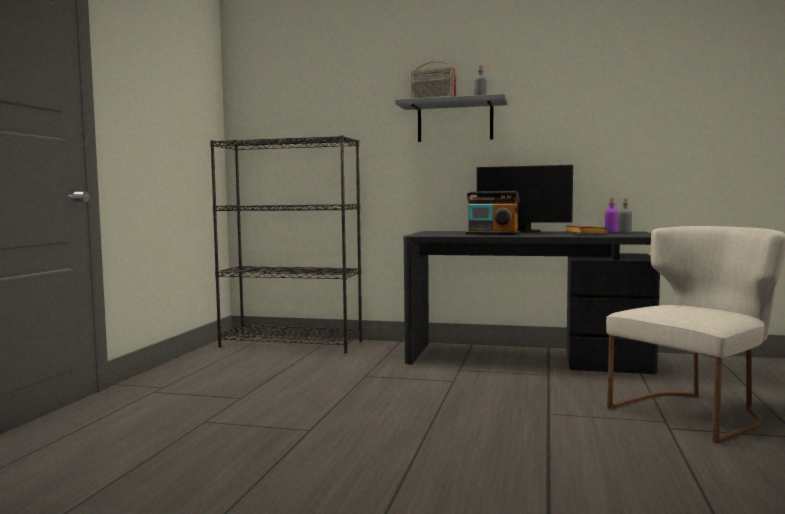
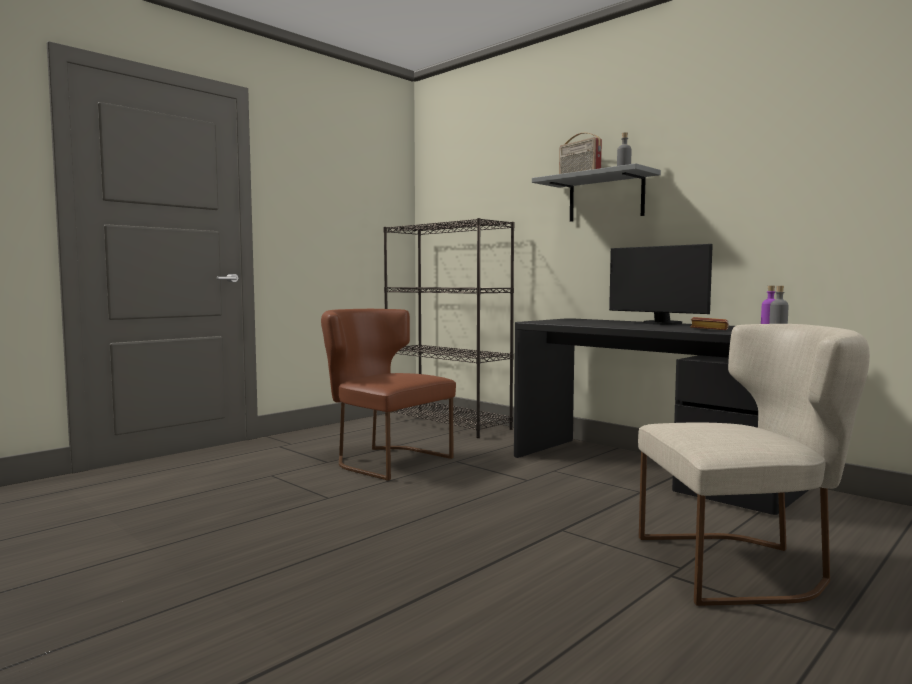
camera: 30 degrees right, 0 degrees up
radio [466,191,520,235] -> none
none -> brown chair [321,309,456,481]

